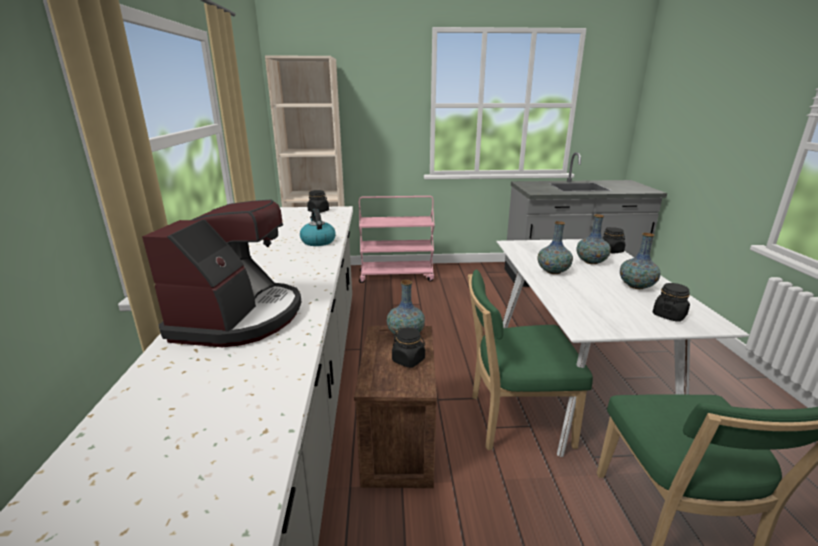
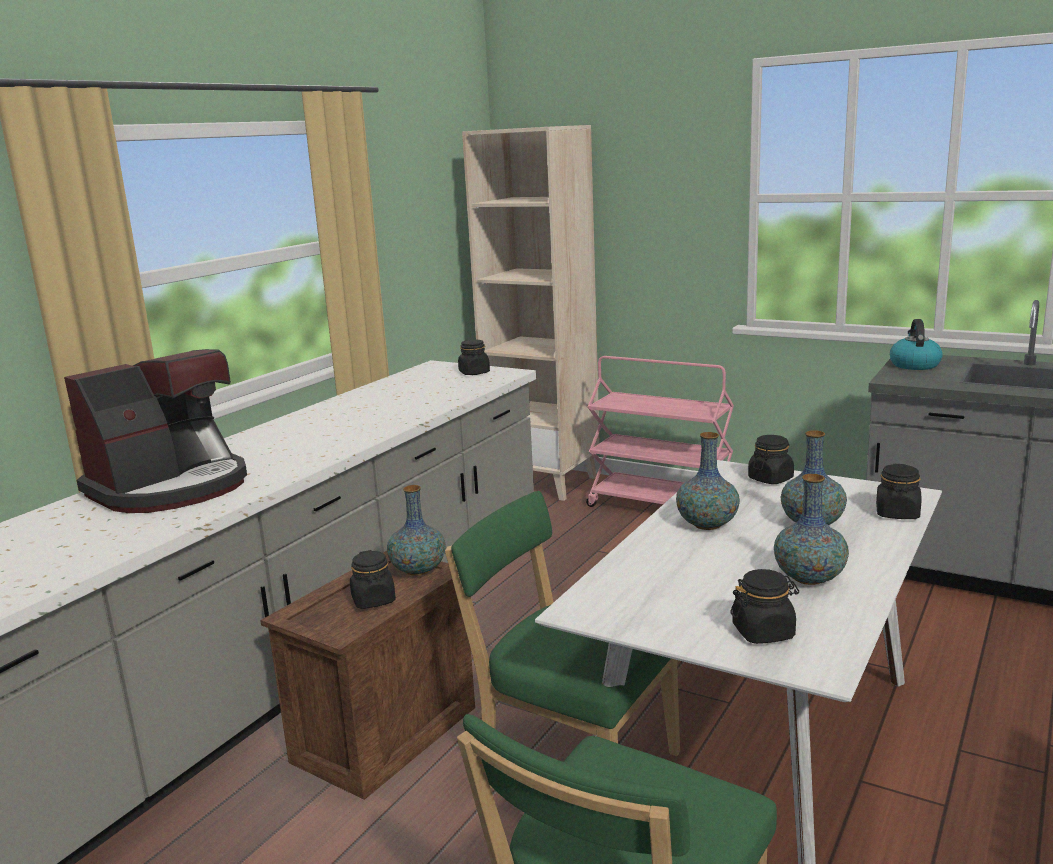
camera: 35 degrees right, 5 degrees down
kettle [300,209,336,246] -> kettle moved to [890,319,943,370]
none -> black jar [748,435,794,484]

